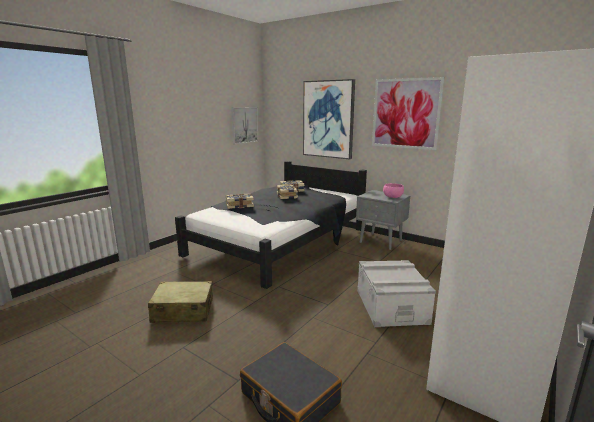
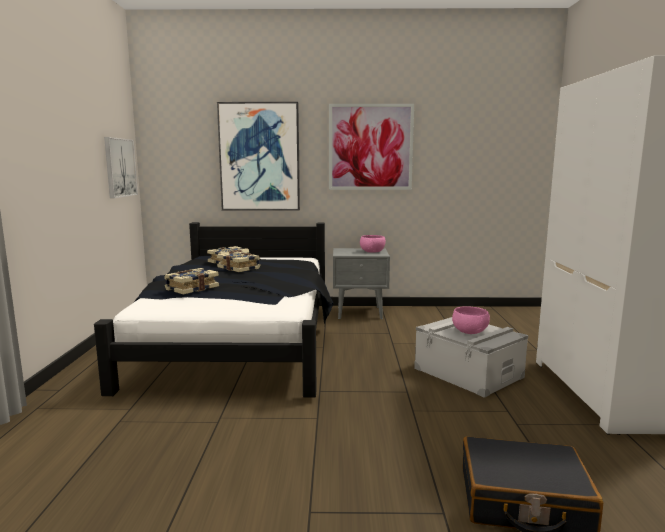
camera: 35 degrees left, 5 degrees down
beige suitcase [148,281,213,323] -> none
none -> pink bowl [452,306,490,334]

